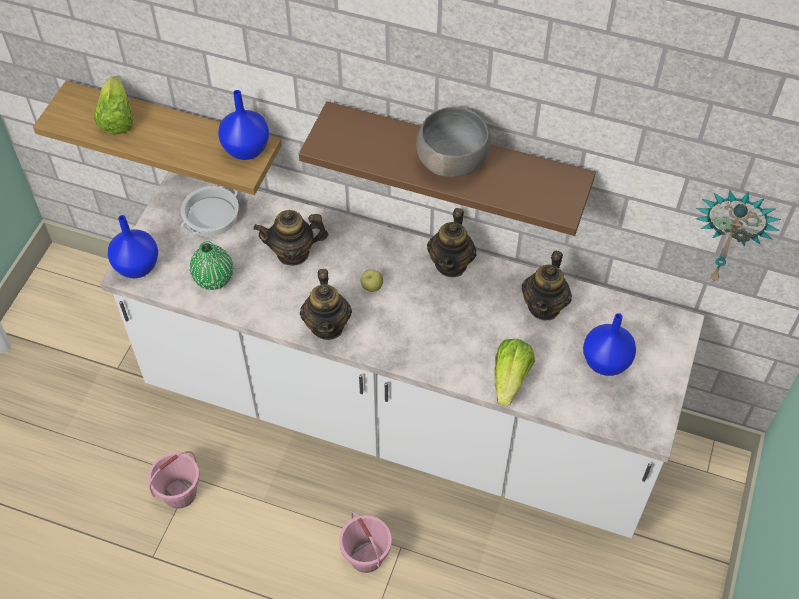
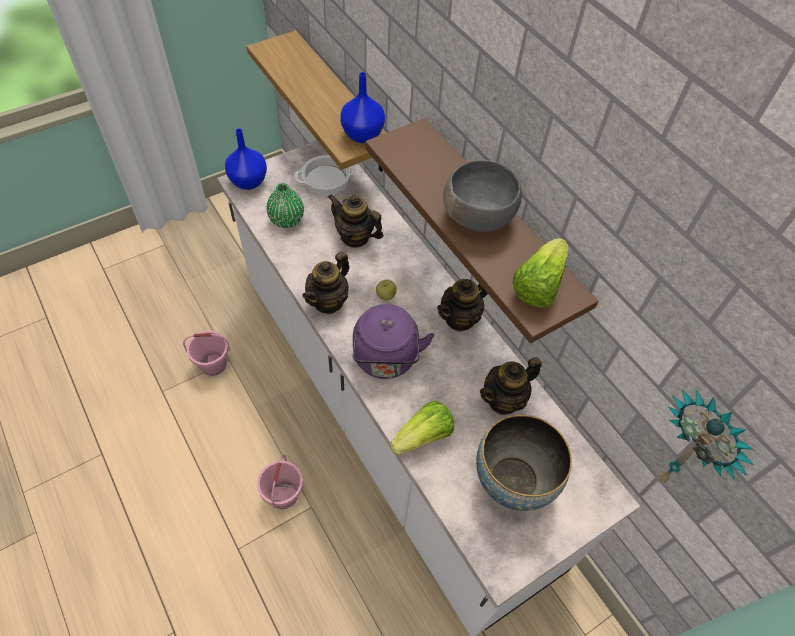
camera: 35 degrees right, 0 degrees up
lettuce [94,76,134,134] -> lettuce moved to [512,238,568,308]
blue vase [583,313,636,376] -> bowl [476,415,572,511]
none -> purple kettle [353,304,434,379]

